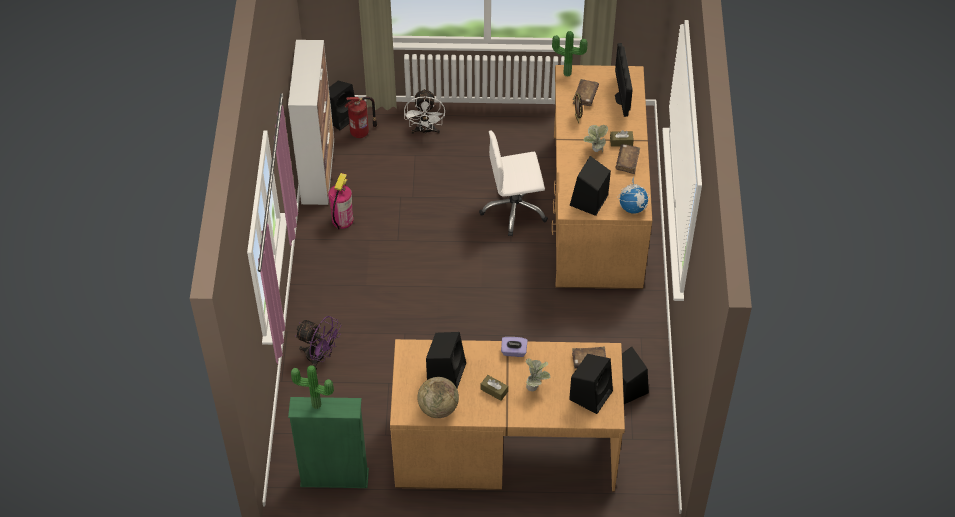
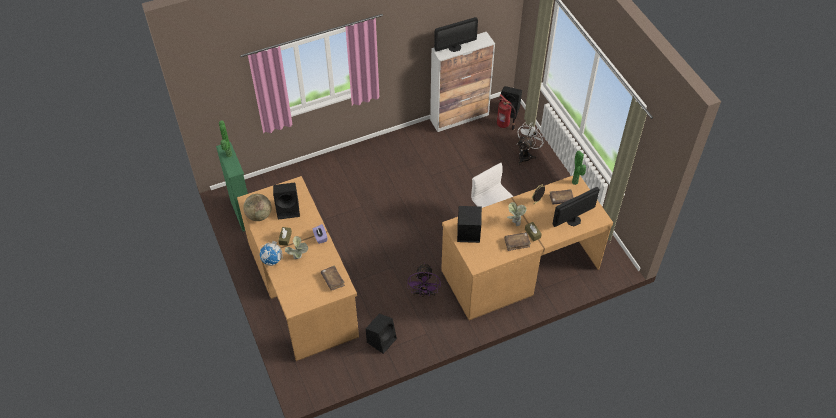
camera: 65 degrees right, 0 degrees up
purple fan [295,316,341,370] -> purple fan moved to [408,263,441,297]
fire extinguisher [328,173,353,230] -> none
white fan [404,88,445,135] -> white fan turned 150 degrees clockwise [517,122,546,165]
black speaker [569,354,613,414] -> none
globe [617,177,650,214] -> globe moved to [260,241,283,266]
none -> monitor [434,17,478,52]

